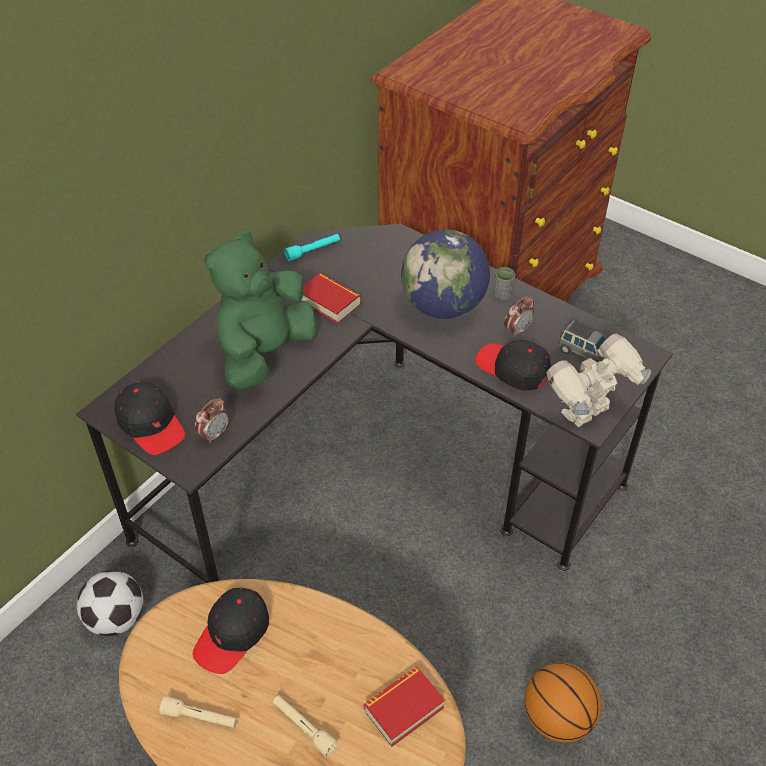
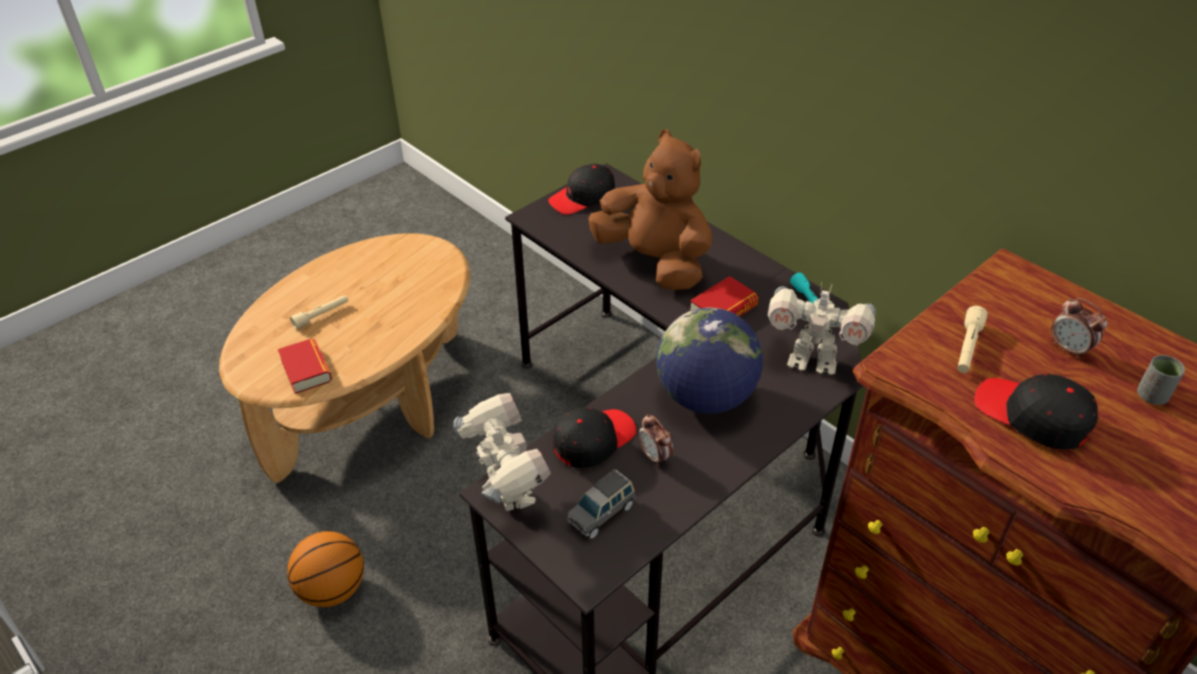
camera: 100 degrees right, 5 degrees down
football [77,570,143,636] -> none
beige flashlight [159,696,237,728] -> beige flashlight moved to [957,306,988,373]
black cap [193,588,269,674] -> black cap moved to [974,374,1098,450]
alarm clock [195,398,229,444] -> alarm clock moved to [1052,298,1108,359]
green plush toy [204,230,317,390] -> brown plush toy [589,129,712,290]
grey cup [493,267,515,300] -> grey cup moved to [1137,355,1185,405]
none -> toy robot [767,283,876,375]

